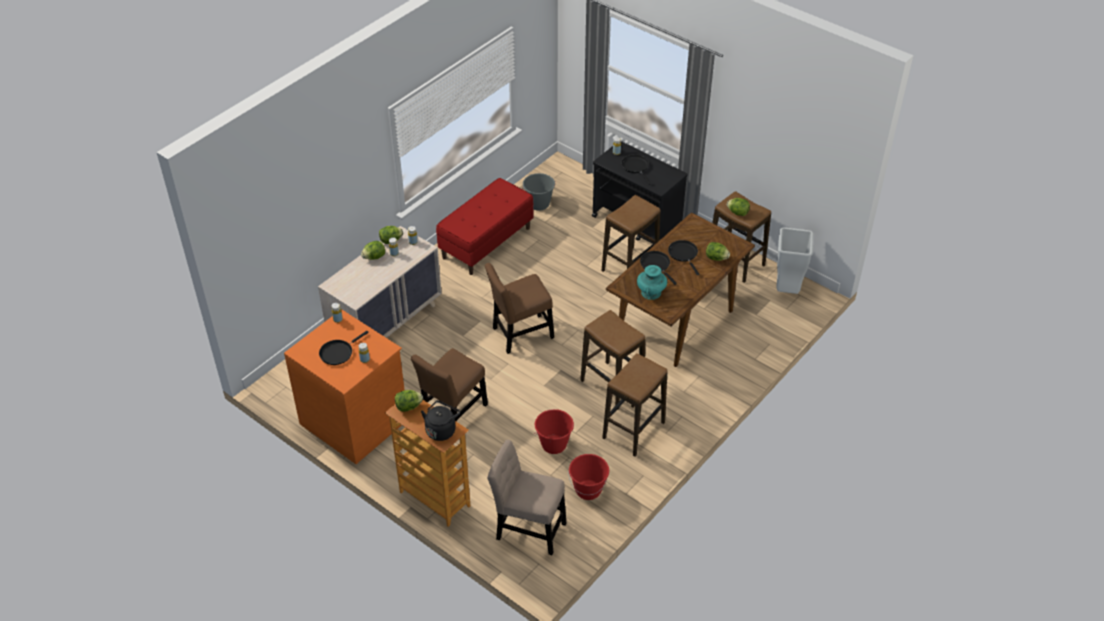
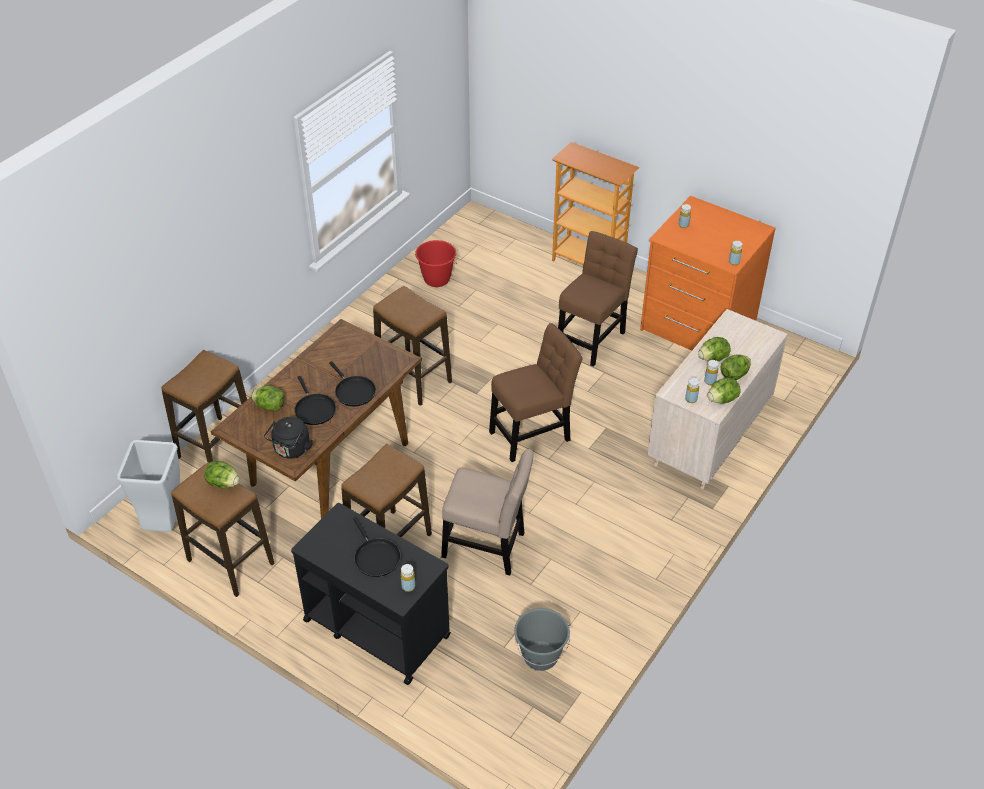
camera: 175 degrees right, 0 degrees up
black frying pan [319,331,369,365] -> none
lettuce [395,390,423,412] -> lettuce moved to [698,337,731,361]
black kettle [421,400,460,441] -> black kettle moved to [264,417,313,459]
red bench [436,178,534,275] -> none
beige chair [487,440,566,555] -> beige chair moved to [441,449,534,575]
red bucket [534,409,574,454] -> none
stool [602,353,667,457] -> stool moved to [161,350,247,463]
turquoise vase [637,265,667,300] -> none

